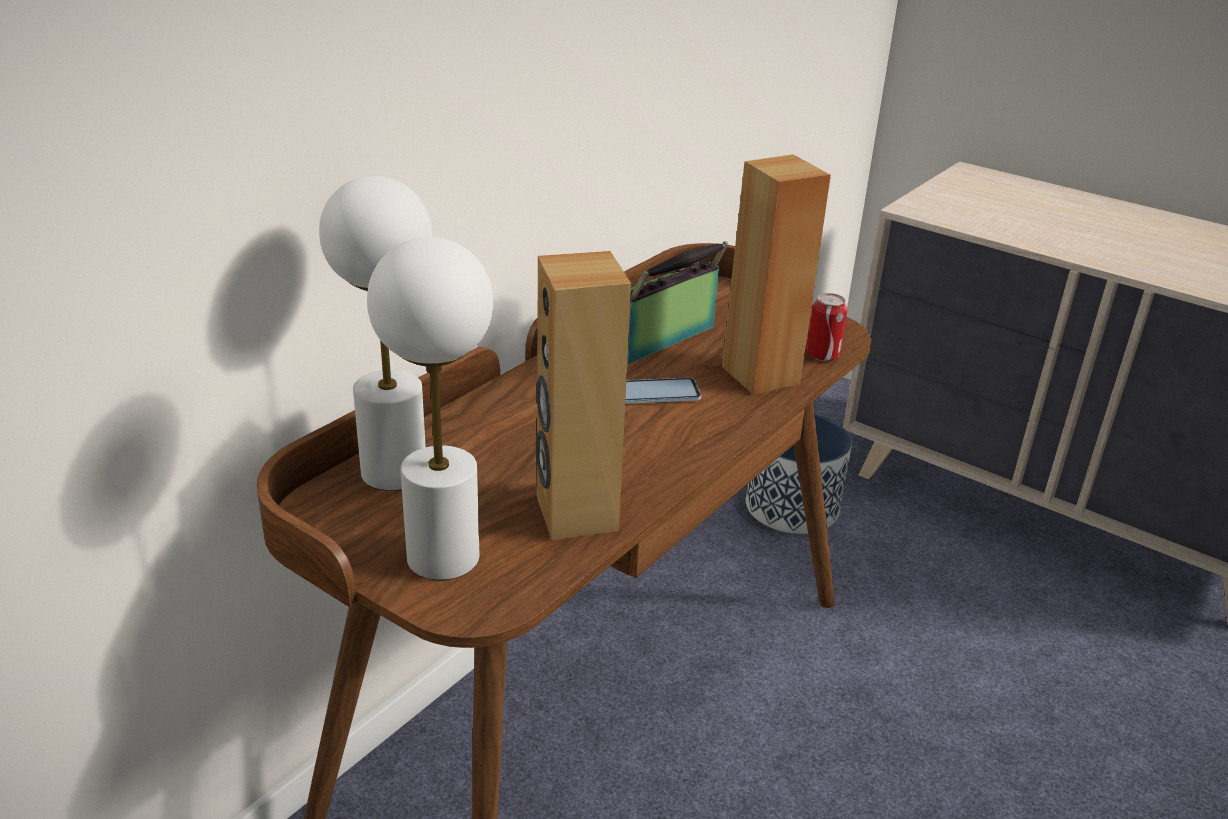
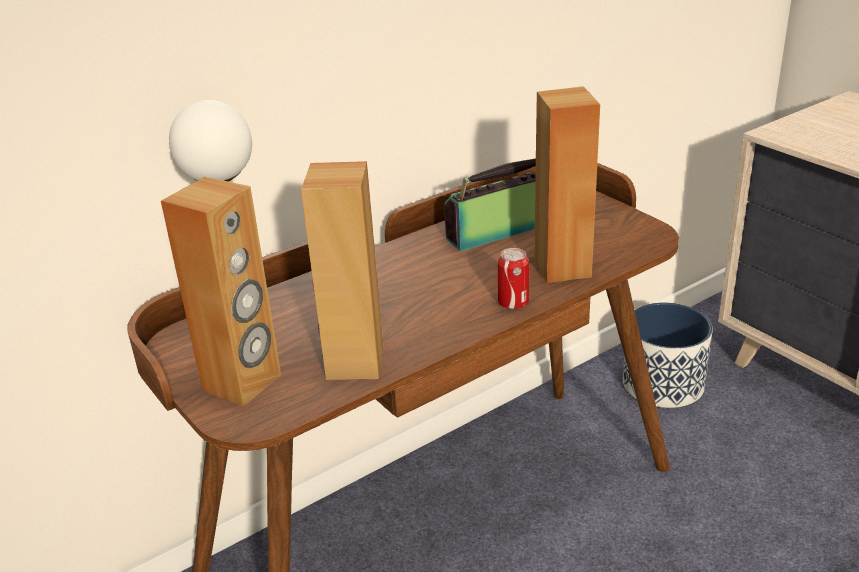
camera: 20 degrees right, 0 degrees up
white table lamp [367,237,493,580] -> brown speaker [161,177,281,407]
phone [625,377,701,404] -> none
can [806,293,847,361] -> can moved to [498,248,529,309]

